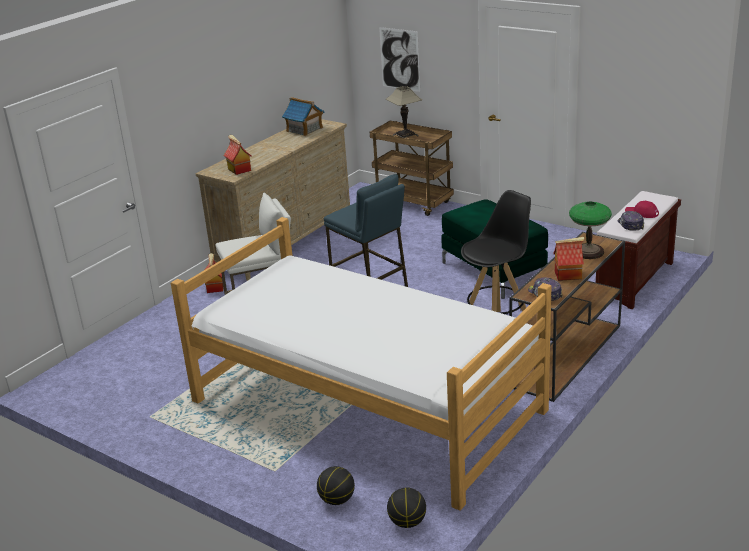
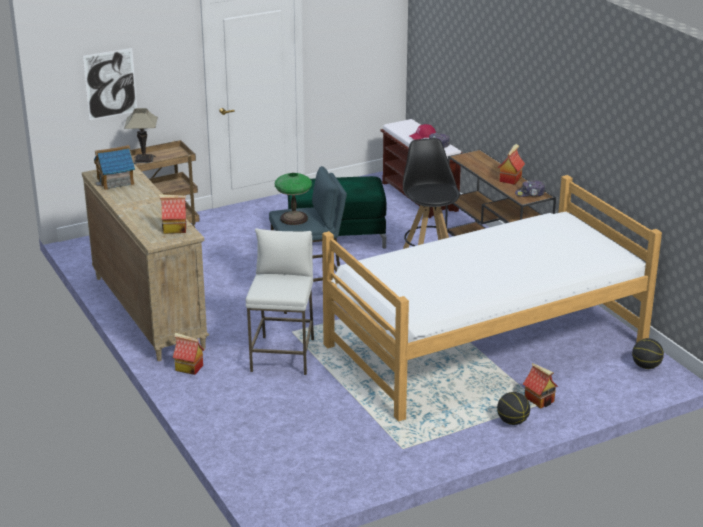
camera: 65 degrees left, 0 degrees up
basketball [317,466,355,505] -> basketball moved to [497,392,530,425]
table lamp [569,202,612,259] -> table lamp moved to [275,173,312,225]
none -> toy house [523,363,558,409]

